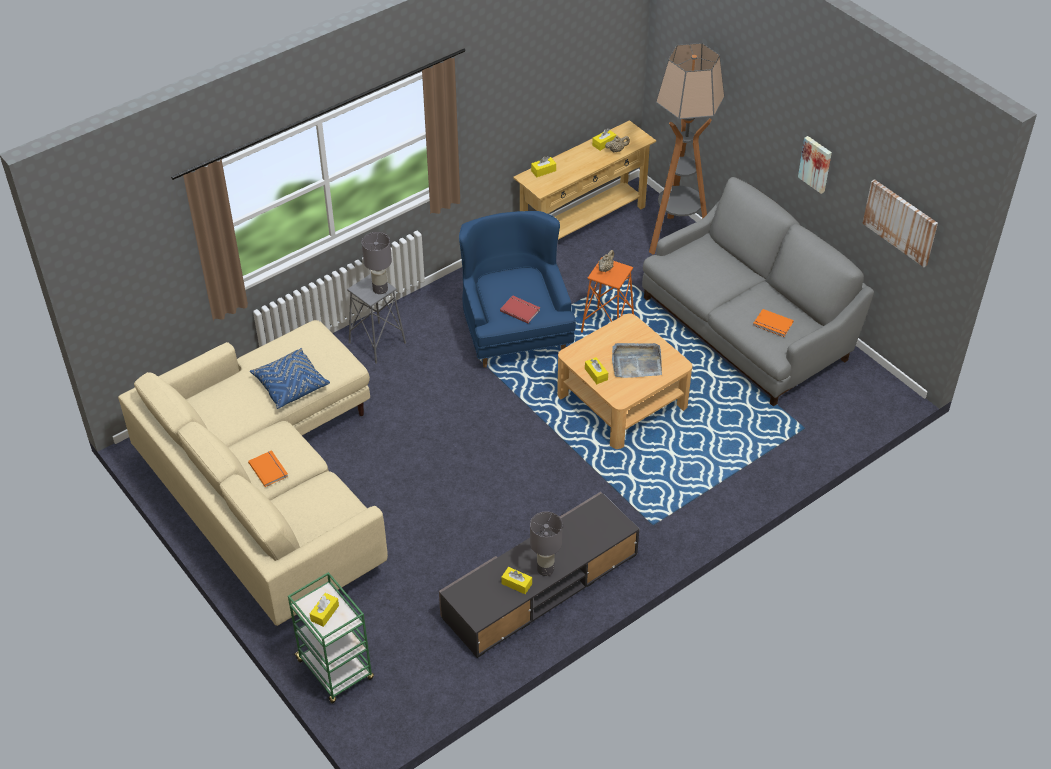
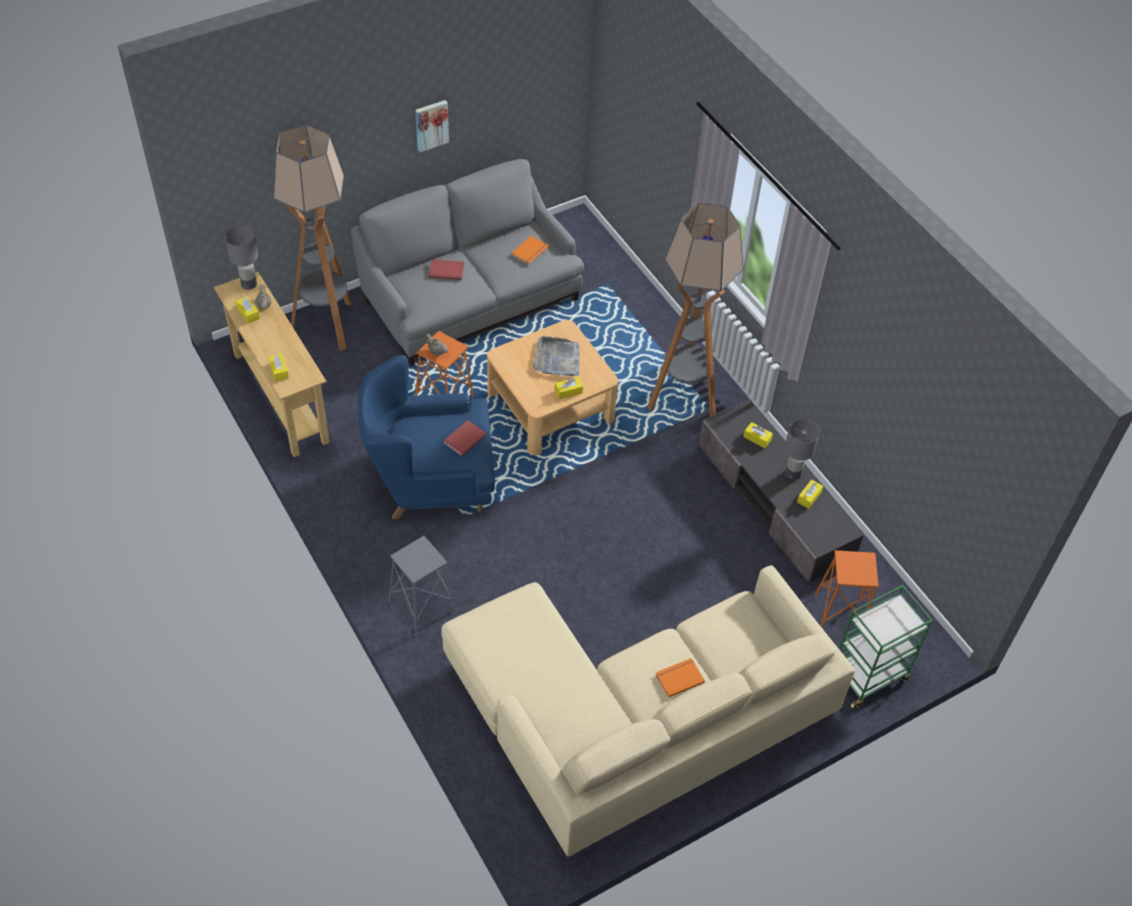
camera: 85 degrees left, 5 degrees up
blue pillow [250,348,330,409] -> none
yellow tissue box [310,593,339,627] -> yellow tissue box moved to [743,422,773,448]
grey table lamp [362,232,392,294] -> grey table lamp moved to [225,226,258,290]
picture [862,179,938,267] -> none
none -> red book [429,259,464,280]
none -> floor lamp [648,203,744,417]
none -> orange stool [815,550,879,627]

